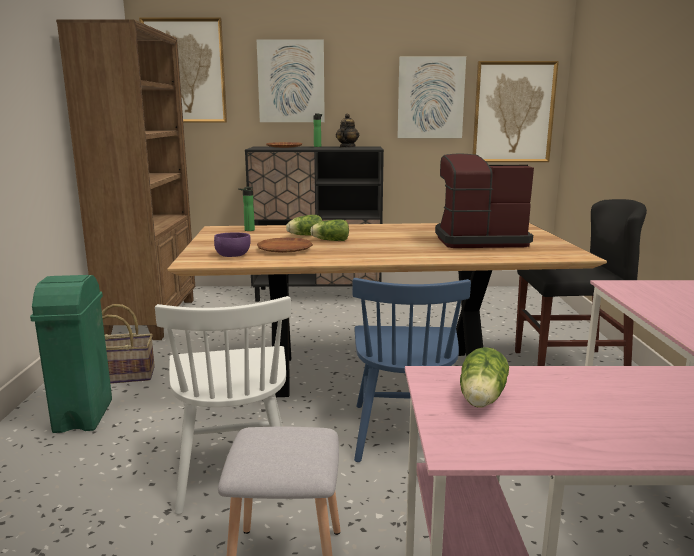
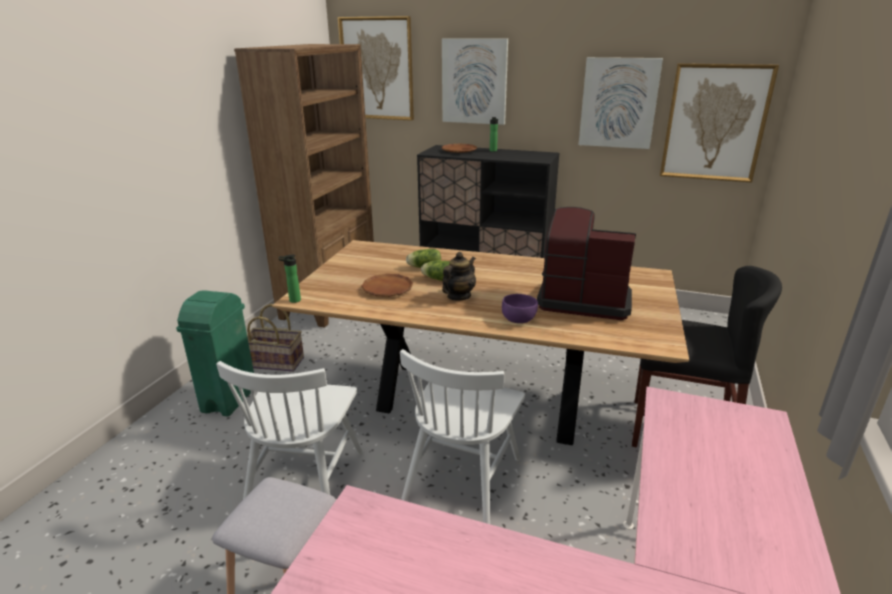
camera: 20 degrees right, 10 degrees up
purple bowl [214,233,251,257] -> purple bowl moved to [502,294,538,323]
bottle [238,187,255,231] -> bottle moved to [279,254,301,303]
teapot [336,114,359,147] -> teapot moved to [442,252,476,301]
blue chair [353,278,471,462] -> white chair [400,349,525,524]
lettuce [460,347,509,408] -> none

